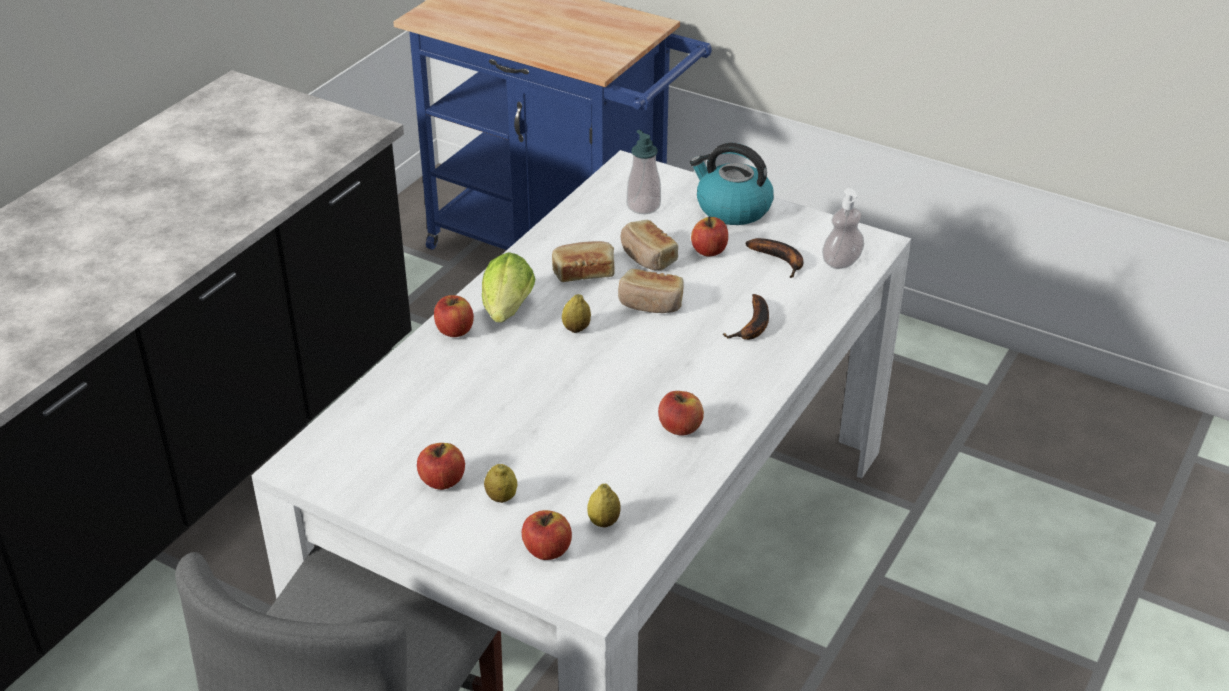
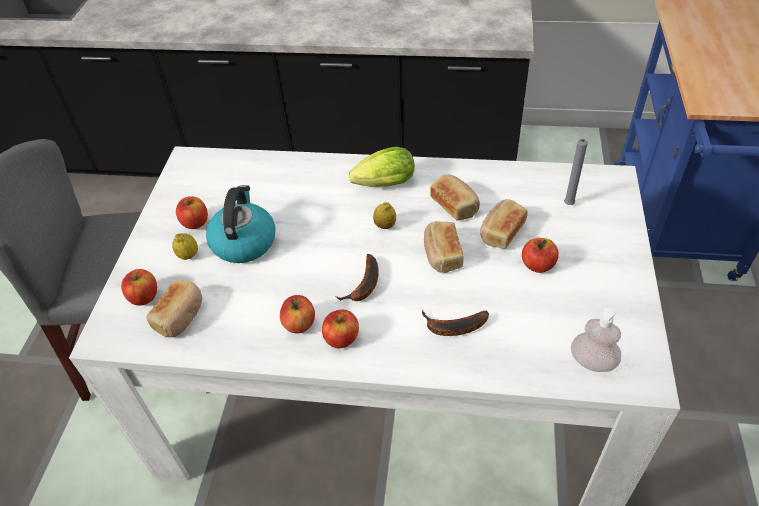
camera: 70 degrees right, 10 degrees up
apple [434,295,474,337] -> apple moved to [322,310,359,348]
lemon [587,484,621,528] -> bread [146,281,202,337]
soap dispenser [627,130,661,214] -> grey candle [564,139,588,205]
kettle [690,143,774,225] -> kettle moved to [206,185,275,263]
banana [745,238,804,278] -> banana moved to [336,254,379,301]

